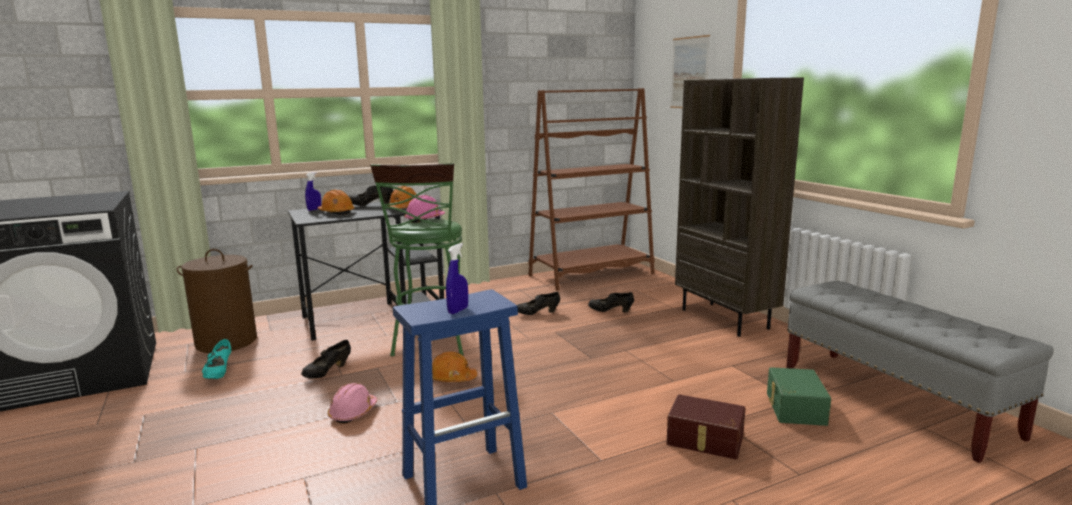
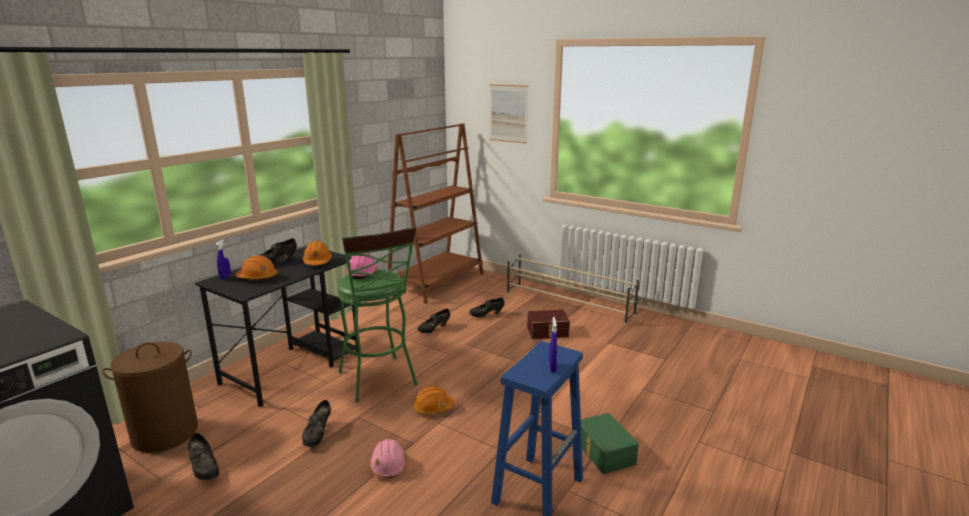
camera: 30 degrees left, 5 degrees up
turquoise shoe [202,339,231,379] -> black shoe [188,433,219,480]
brown storage box [667,394,745,459] -> brown storage box moved to [527,310,570,339]
brown bookcase [675,77,804,337] -> beige shoe rack [507,253,639,326]
green storage box [767,367,831,426] -> green storage box moved to [581,413,639,474]
grey bench [786,281,1054,463] -> none

